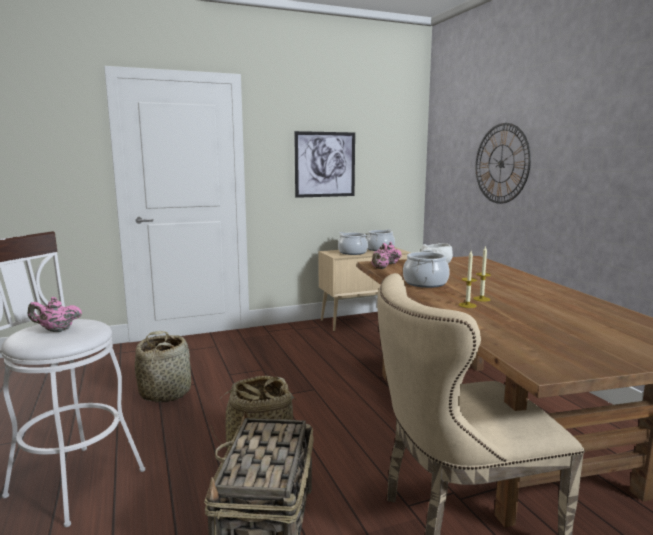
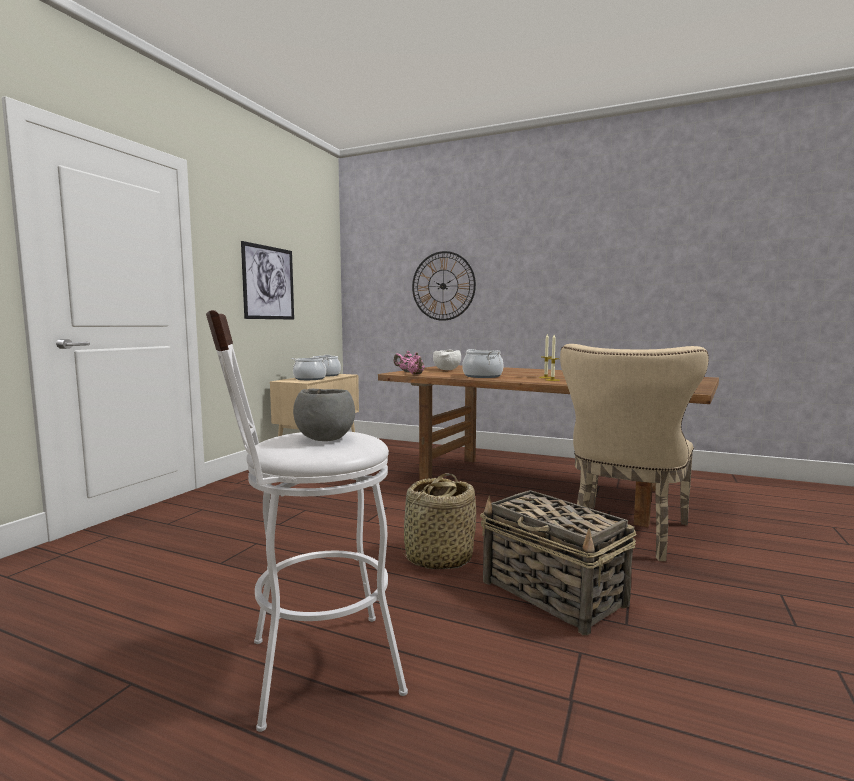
camera: 45 degrees left, 5 degrees down
pink teapot [28,297,82,332] -> grey bowl [293,389,355,441]
basket [135,331,191,403] -> none

